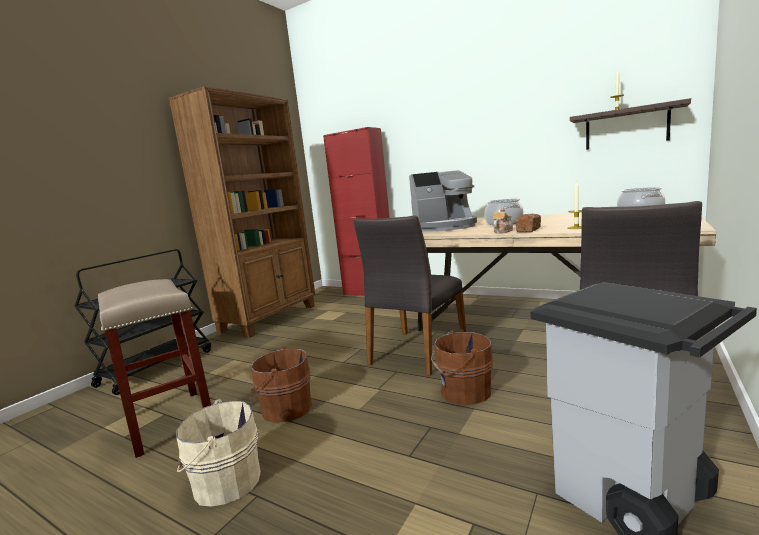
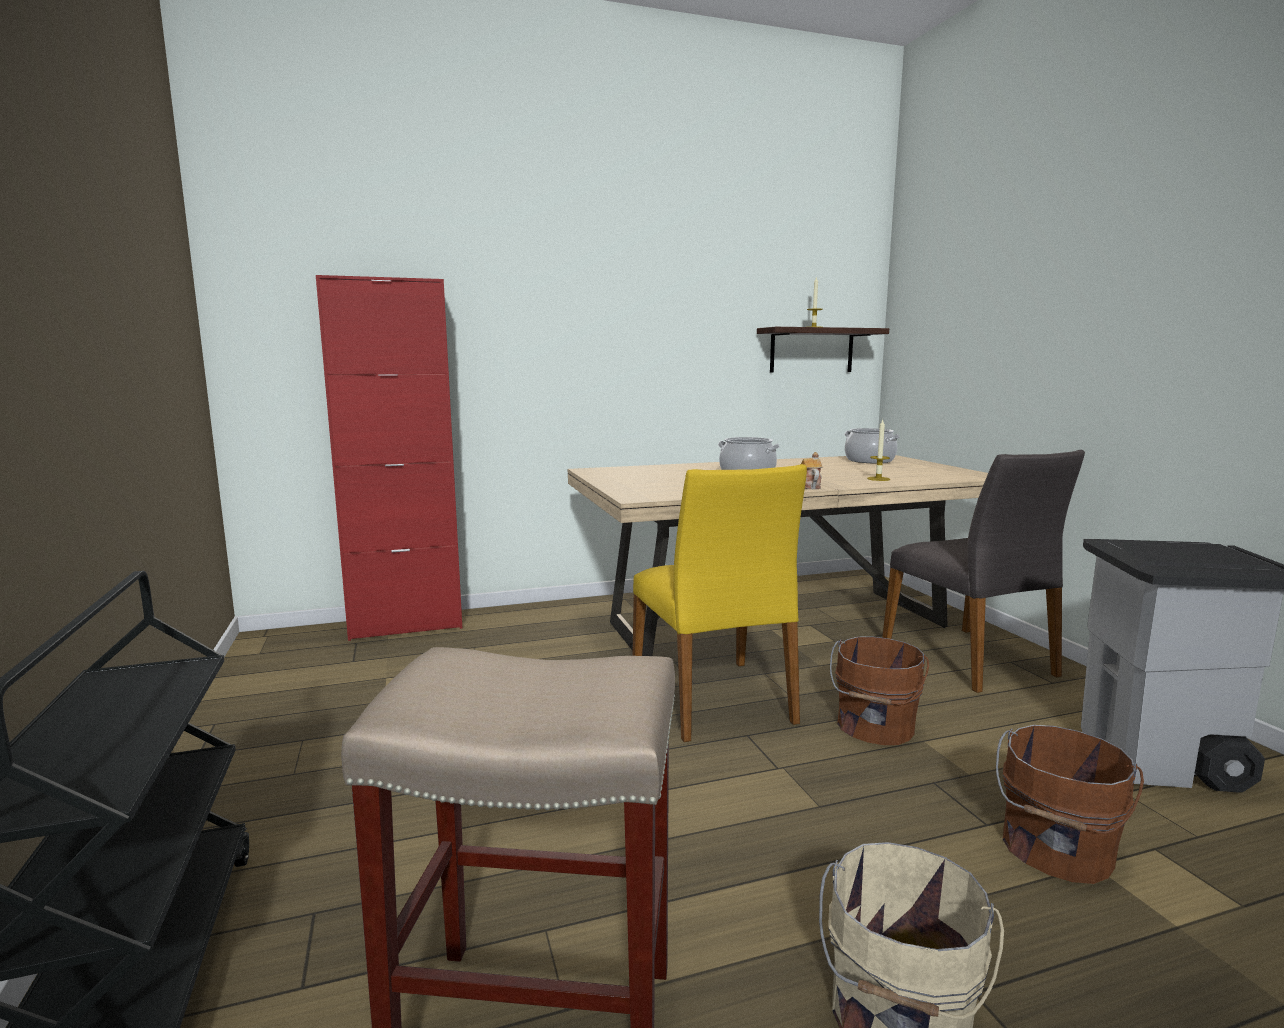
camera: 50 degrees left, 0 degrees up
brown bookcase [169,86,315,338] -> none
brown bucket [251,346,312,423] -> brown bucket moved to [996,725,1144,884]
grey chair [353,216,466,376] -> yellow chair [632,464,807,742]
coffee machine [409,170,477,232] -> none
bread [516,214,541,232] -> none

